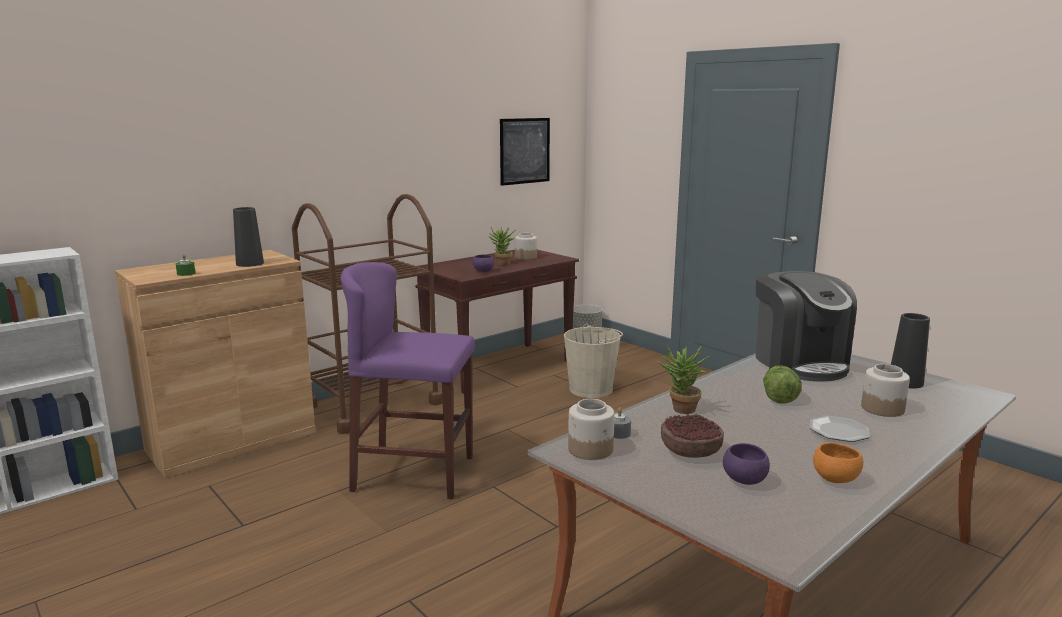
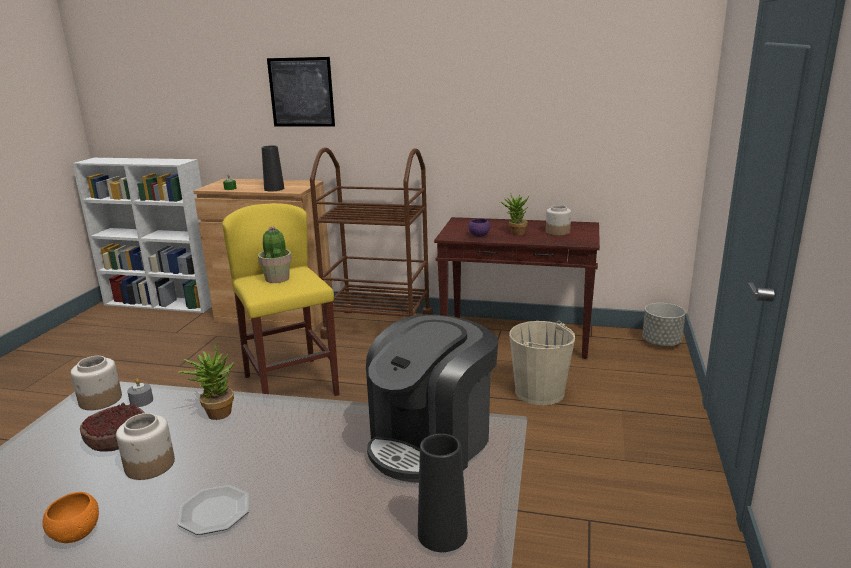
camera: 55 degrees right, 5 degrees up
purple stool [341,262,475,499] -> yellow stool [222,203,339,396]
picture [500,118,550,186] -> picture moved to [267,57,335,127]
purple bowl [723,443,770,485] -> none
lettuce [763,365,802,404] -> none
jar [861,364,910,417] -> jar moved to [116,413,175,480]
none -> potted plant [258,226,292,283]

